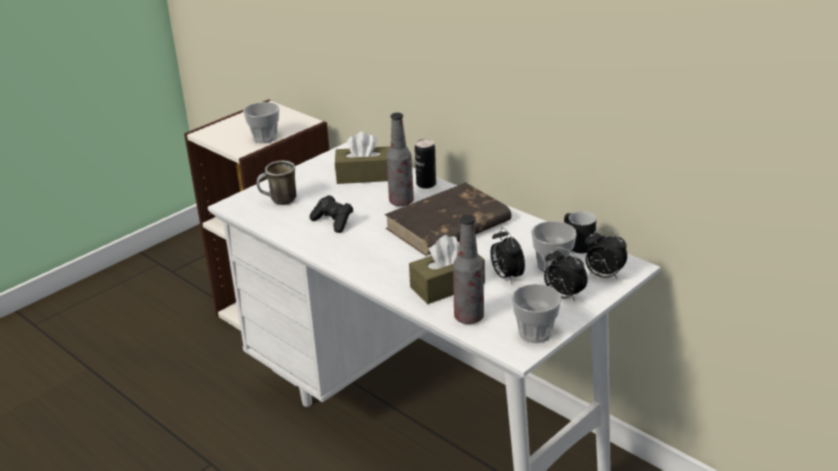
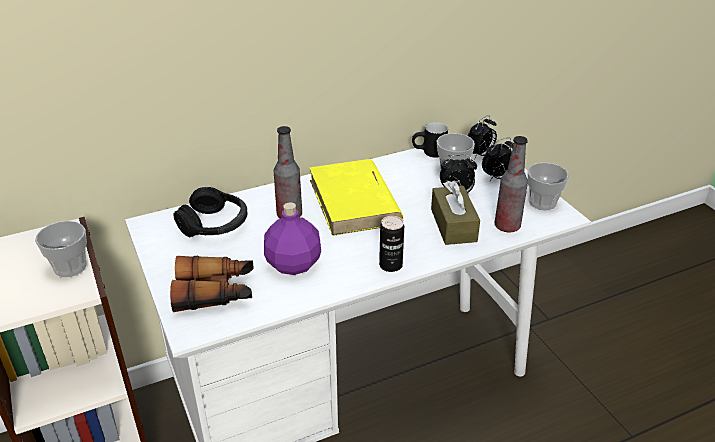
camera: 70 degrees left, 5 degrees up
mug [257,161,297,205] -> binoculars [170,256,254,312]
black game controller [310,195,353,233] -> purple bottle [264,202,321,275]
brown tissue box [335,132,390,184] -> black headphones [173,187,248,237]
brown book [384,182,512,256] -> yellow book [309,159,404,236]
can [415,139,436,189] -> can moved to [379,216,404,272]

